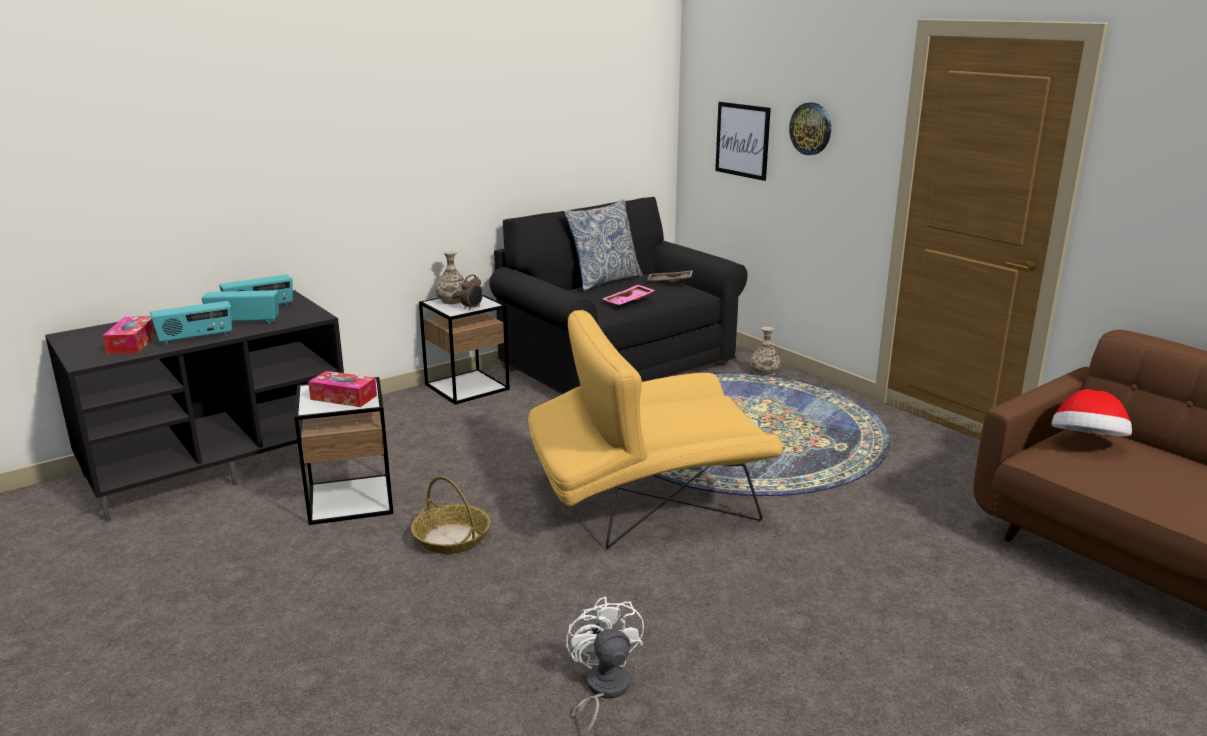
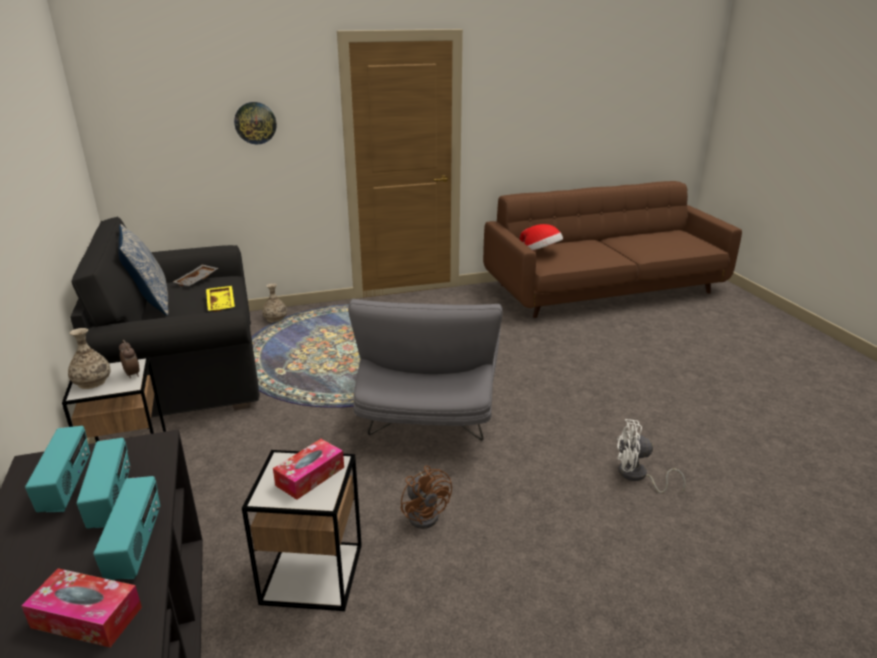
camera: 70 degrees left, 5 degrees up
radio [202,290,279,324] -> radio turned 150 degrees clockwise [77,438,130,528]
basket [411,476,491,554] -> brown fan [401,466,452,529]
yellow armchair [528,310,783,549] -> grey armchair [348,299,503,441]
pink tray [603,285,655,305] -> yellow tray [206,286,235,312]
picture [715,102,771,181] -> none

